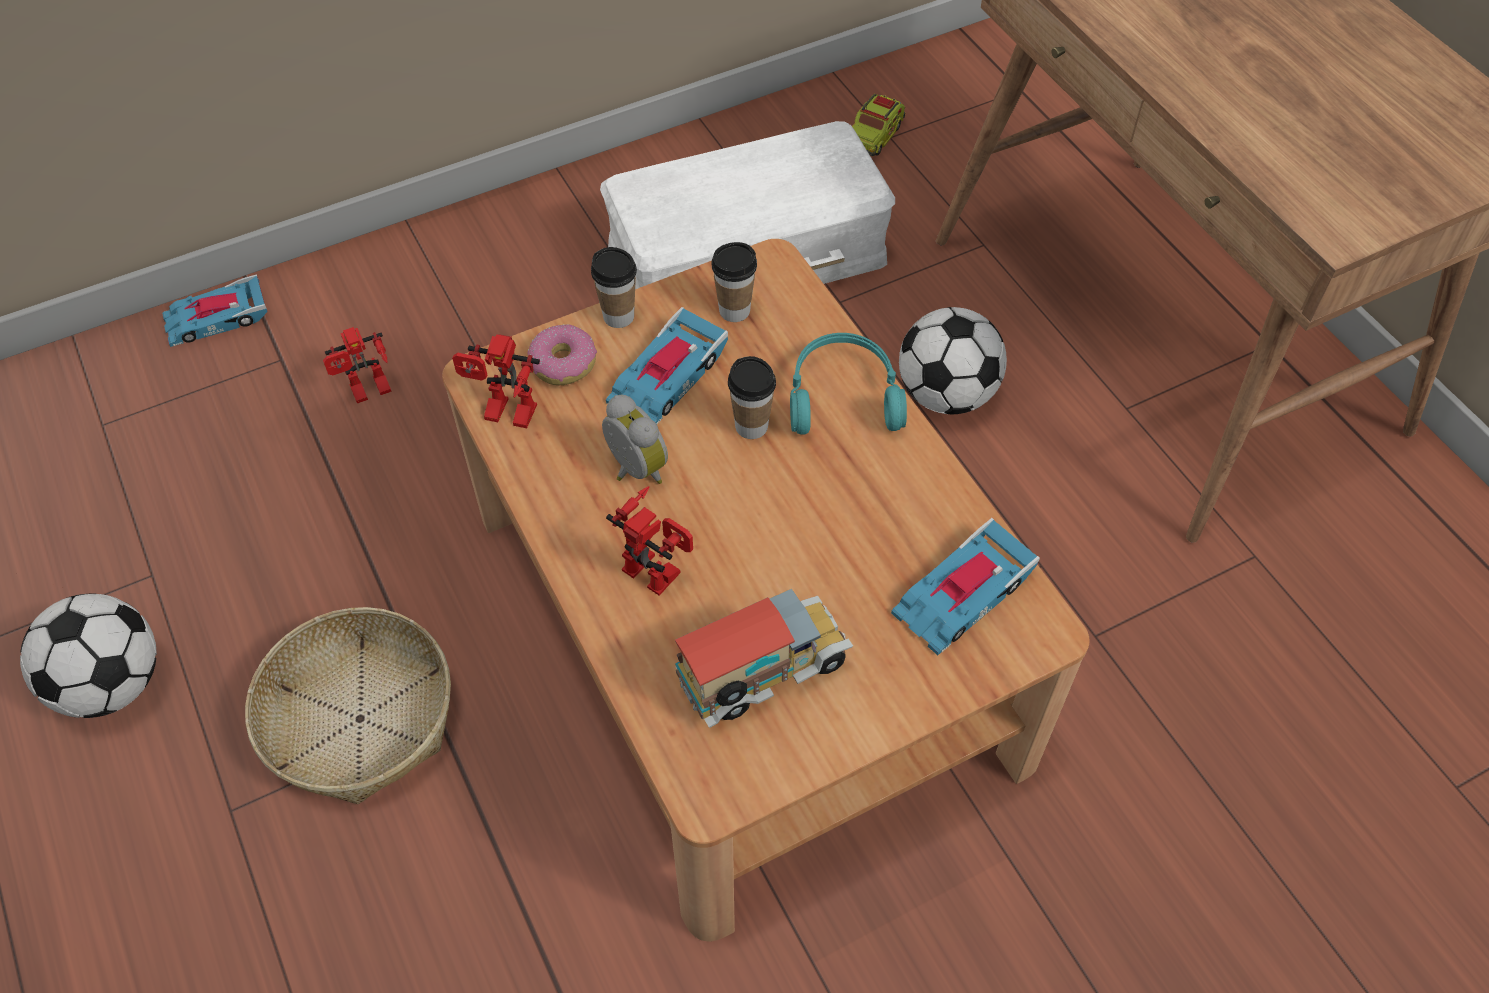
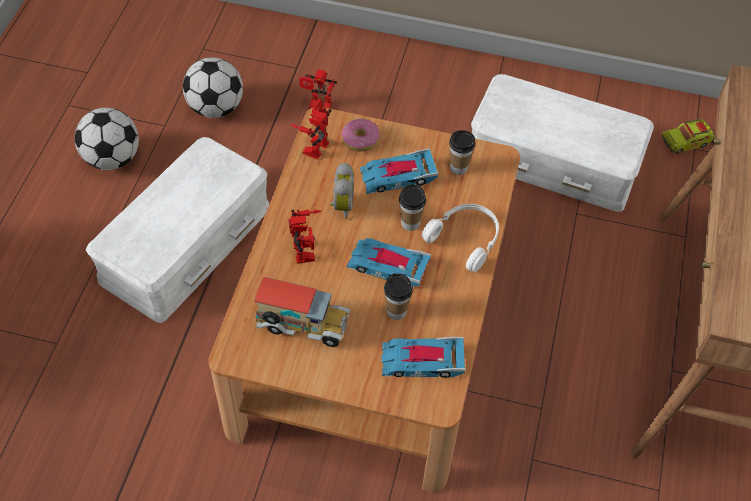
camera: 40 degrees right, 0 degrees up
toy car [162,274,268,347] -> toy car moved to [347,238,431,287]
basket [245,607,451,804] -> white storage box [86,137,269,323]
toy robot [452,334,540,428] -> toy robot turned 60 degrees clockwise [290,99,332,160]
cup [591,247,637,328] -> cup moved to [384,273,413,320]
turquoise headphones [790,333,907,435] -> white headphones [422,204,499,272]
football [899,307,1007,414] -> football moved to [183,57,243,118]

